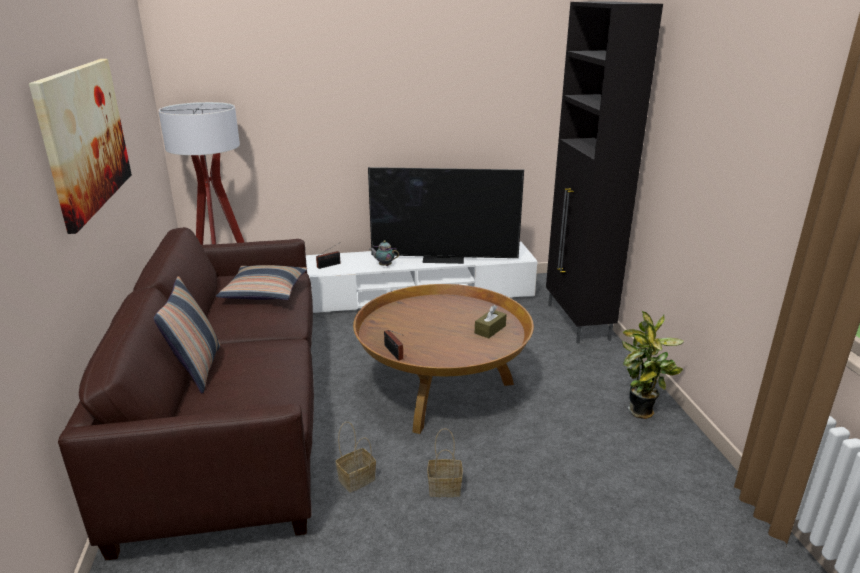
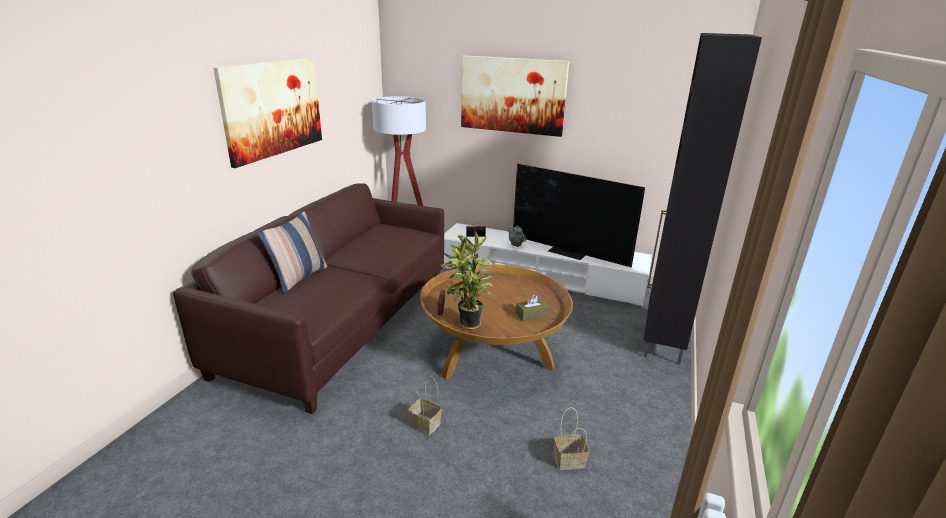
camera: 30 degrees right, 0 degrees up
pillow [216,265,307,300] -> none
basket [336,422,376,493] -> basket moved to [554,407,589,470]
potted plant [622,311,684,419] -> potted plant moved to [440,231,494,330]
none -> picture [461,56,569,137]

